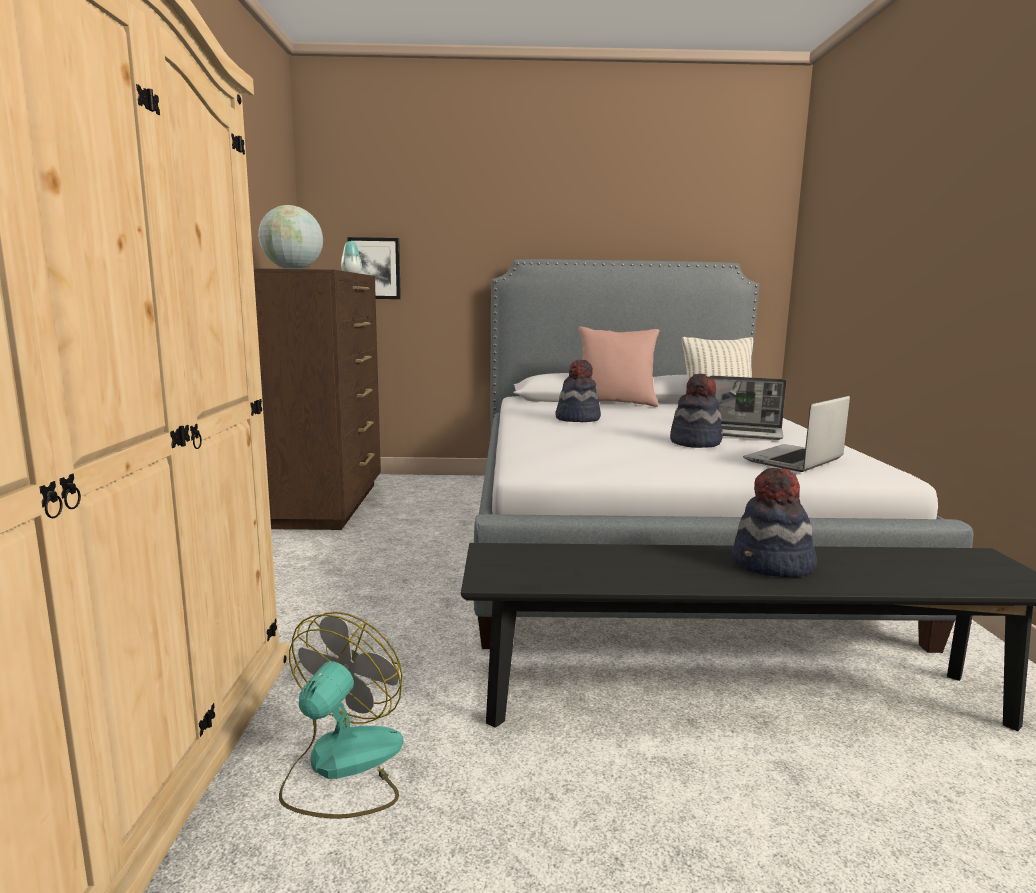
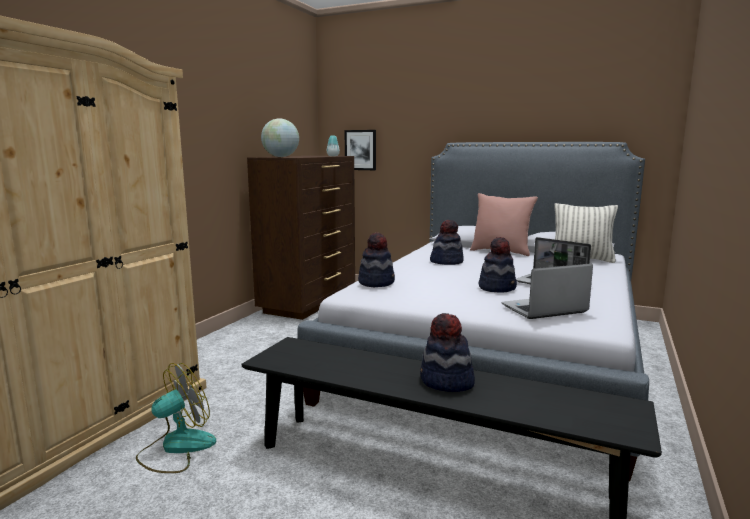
camera: 25 degrees right, 0 degrees up
none -> hat [358,233,395,287]

